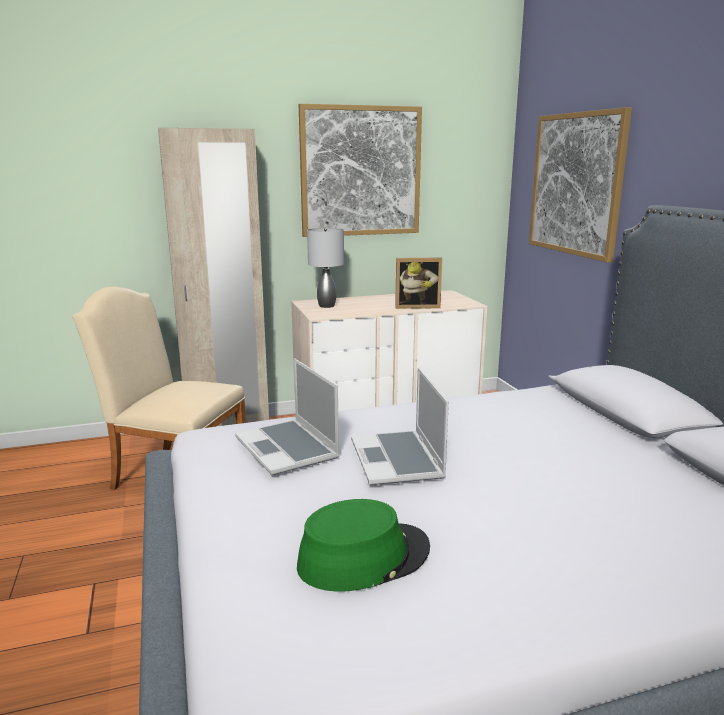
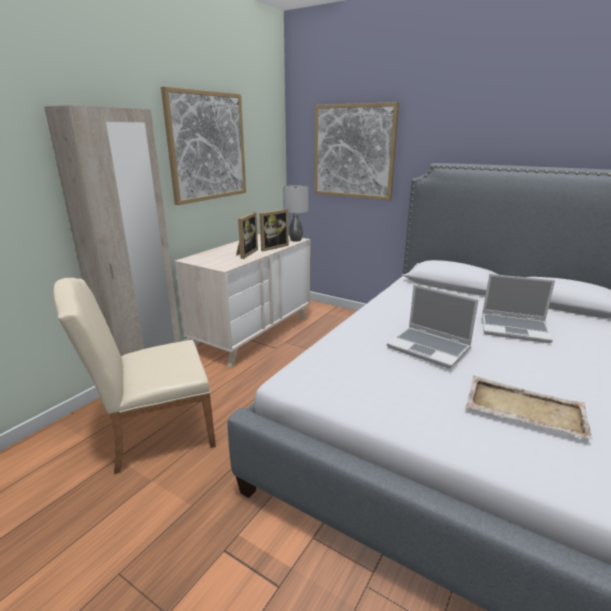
camera: 40 degrees left, 5 degrees up
laptop [235,358,340,475] -> laptop moved to [482,274,555,343]
green hat [297,499,430,592] -> beige tray [466,376,592,439]
grey table lamp [307,228,344,308] -> grey table lamp moved to [283,185,308,242]
none -> picture frame [236,212,258,259]

